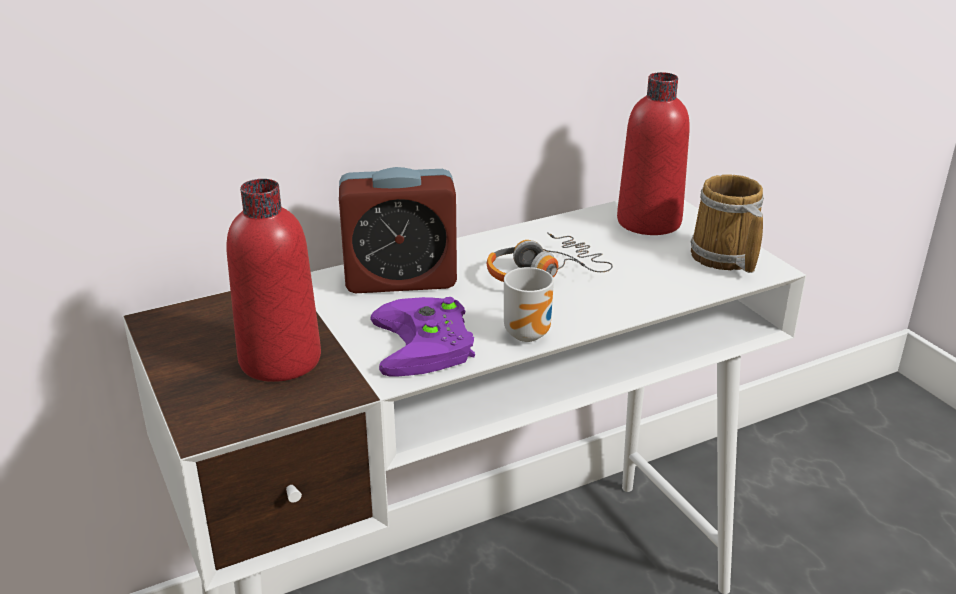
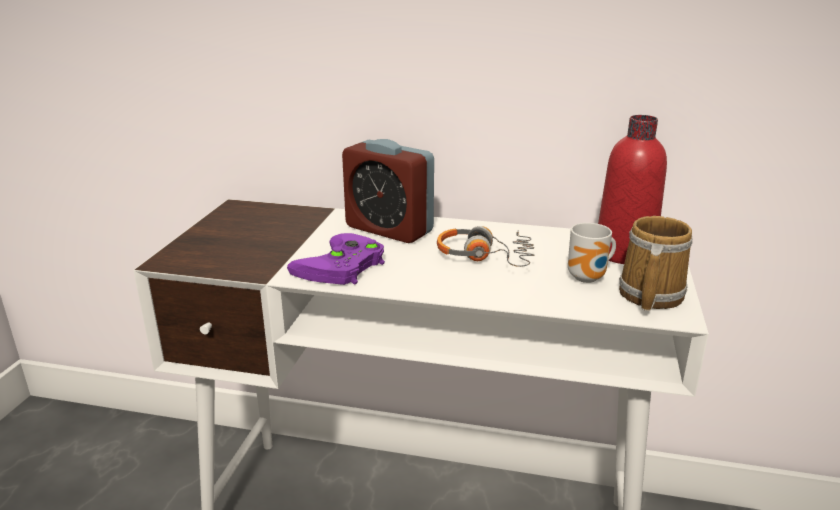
camera: 40 degrees right, 5 degrees down
red bottle [227,179,321,382] -> none
mug [504,267,554,342] -> mug moved to [568,223,616,283]

